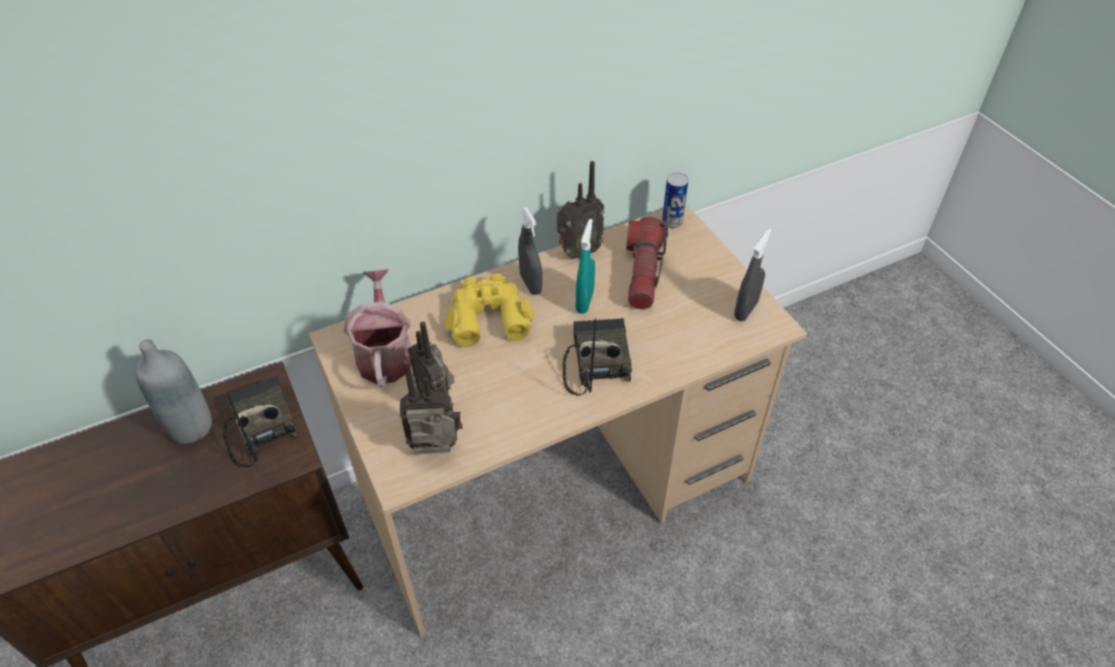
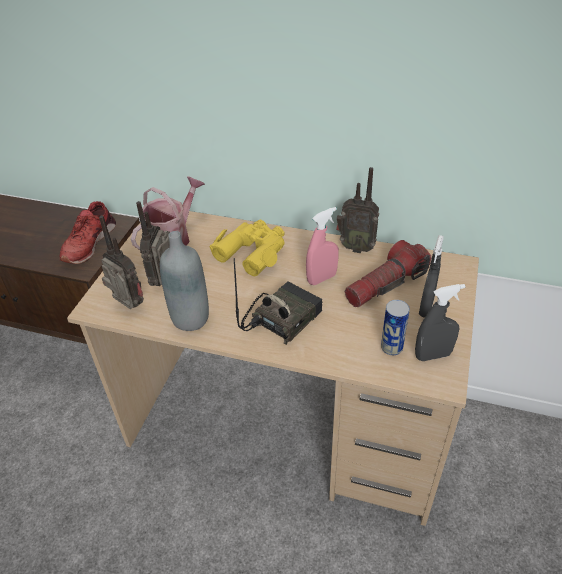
camera: 45 degrees right, 5 degrees down
grey bottle [135,339,212,444] -> grey bottle moved to [160,231,209,331]
radio [223,376,299,468] -> red shoe [59,201,116,264]
grey spray bottle [518,207,542,295] -> grey spray bottle moved to [419,235,444,318]
turquoise spray bottle [576,219,595,314] -> pink spray bottle [306,207,339,285]
can [662,172,688,228] -> can moved to [381,300,410,355]

